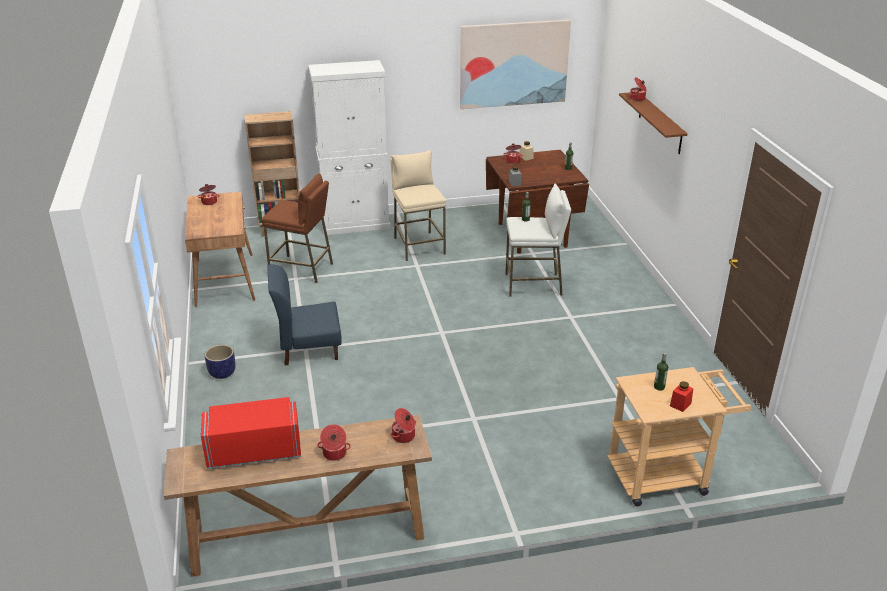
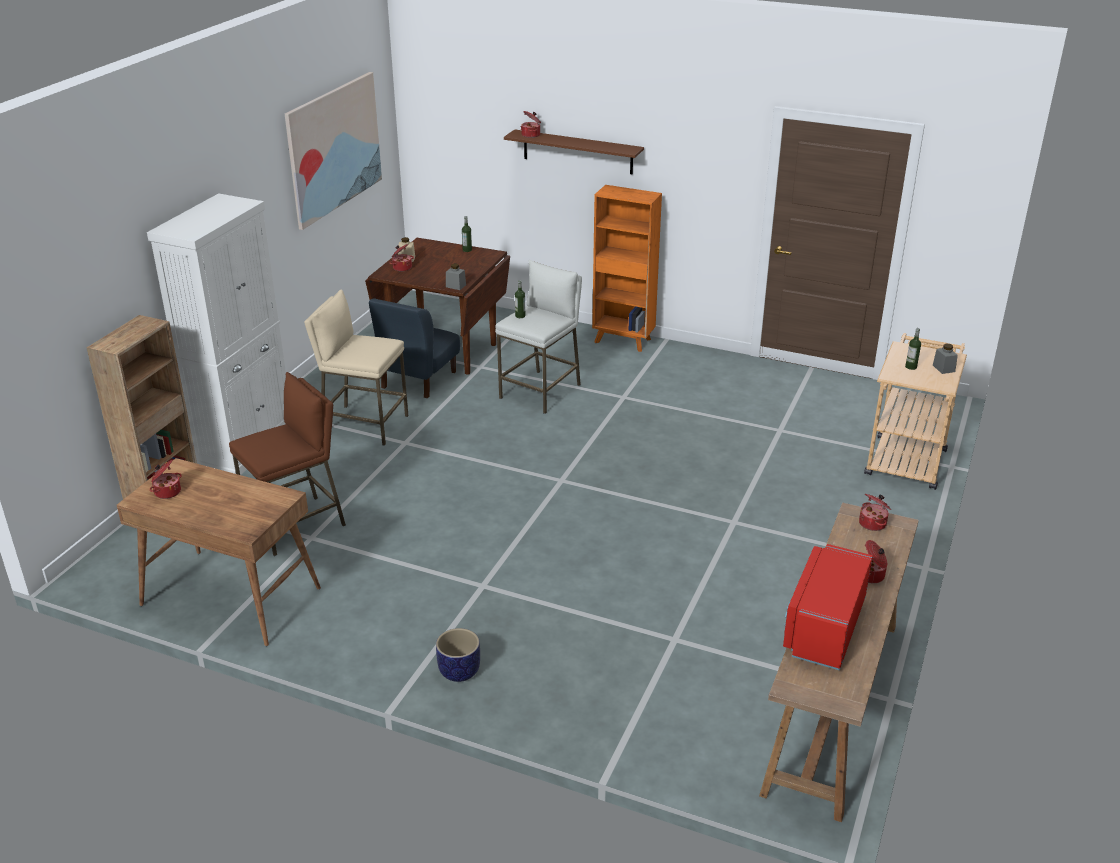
camera: 55 degrees left, 0 degrees up
blue chair [267,264,342,366] -> blue chair moved to [369,298,460,398]
red jar [670,381,693,412] -> grey jar [933,344,958,374]
none -> orange bookcase [592,185,662,352]

